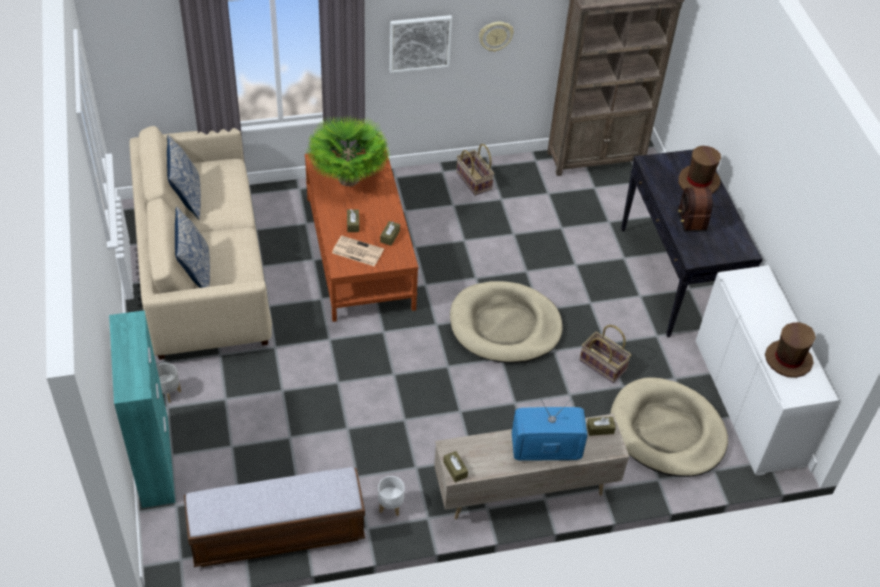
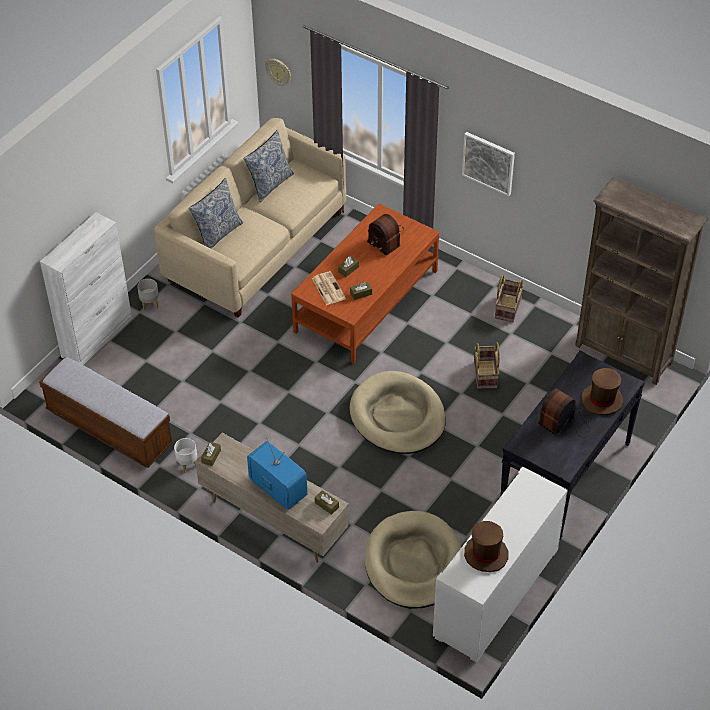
camera: 50 degrees right, 0 degrees up
turquoise cabinet [109,310,175,508] -> white cabinet [40,212,132,365]
potted plant [306,116,391,186] -> radio [367,214,404,256]
wall clock [479,22,514,52] -> wall clock moved to [265,59,291,86]
basket [580,325,631,383] -> basket moved to [474,342,500,389]

